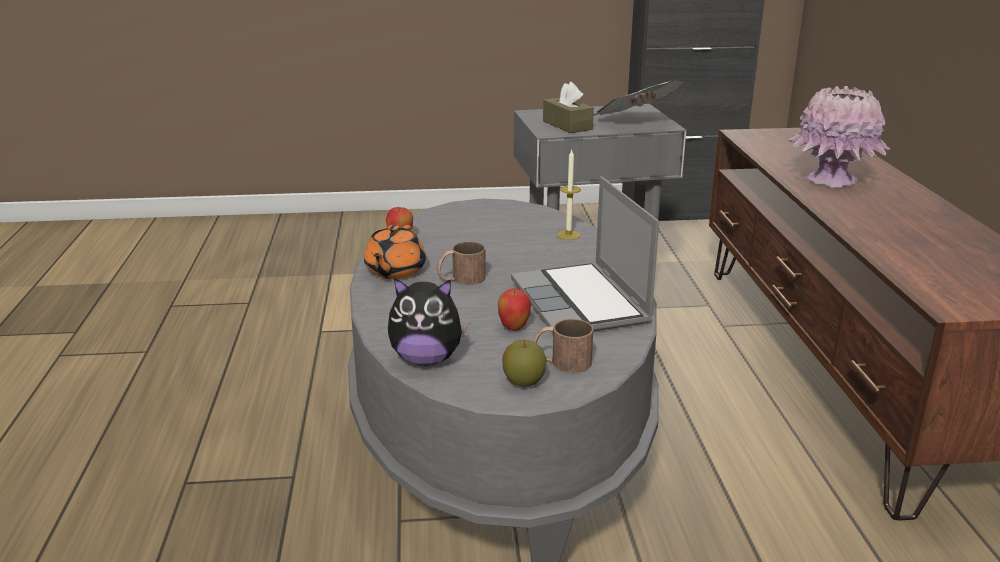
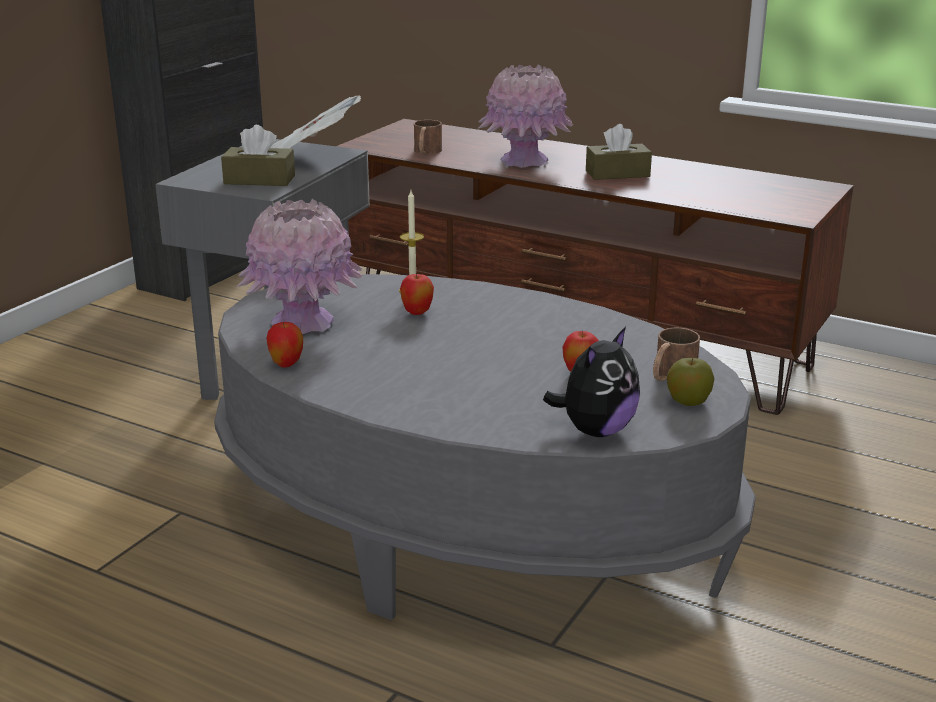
camera: 55 degrees left, 0 degrees up
orange teapot [364,225,426,279] -> none
brown mug [437,242,486,285] -> brown mug moved to [414,120,442,154]
laptop [511,176,659,333] -> none
none -> pink vase [236,199,363,334]
none -> apple [400,274,434,315]
none -> brown tissue box [586,124,652,180]

